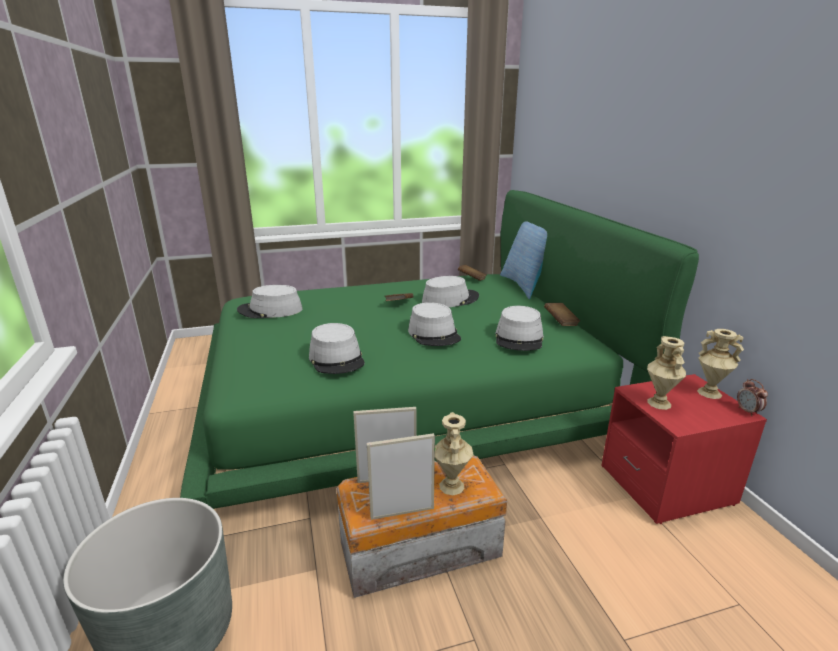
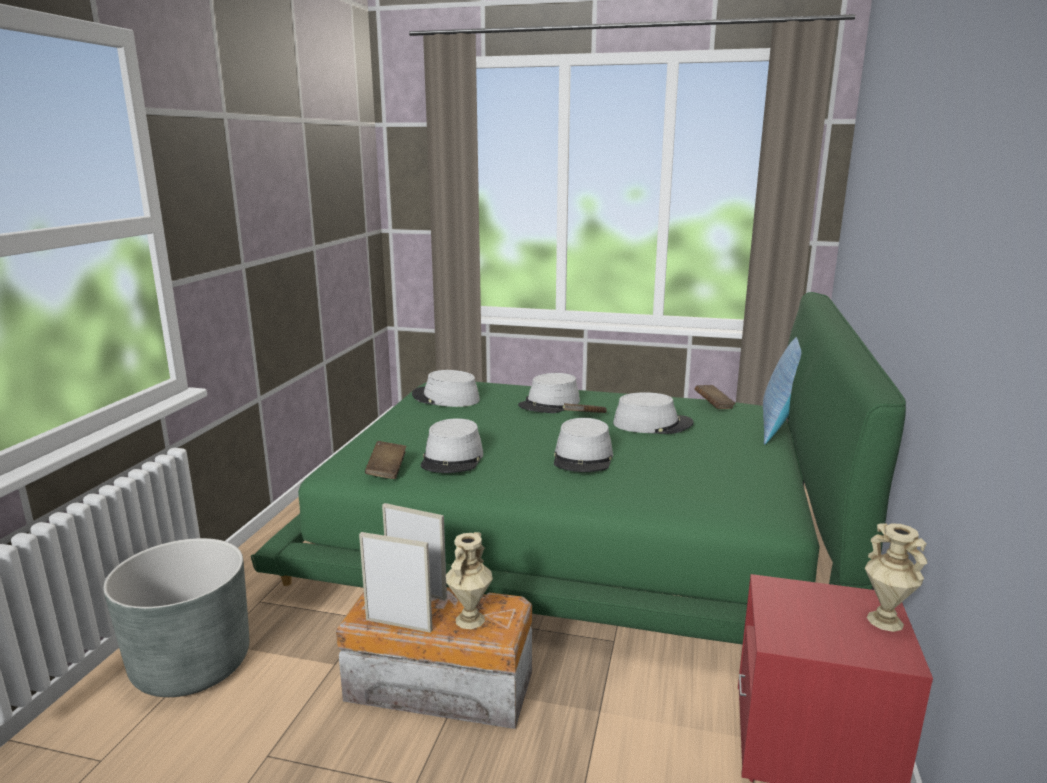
camera: 30 degrees right, 5 degrees down
grey hat [495,306,544,351] -> grey hat moved to [518,373,580,413]
brown book [544,303,580,326] -> brown book moved to [365,441,406,479]
beige vase [647,336,686,410] -> none
alarm clock [737,379,768,416] -> none

